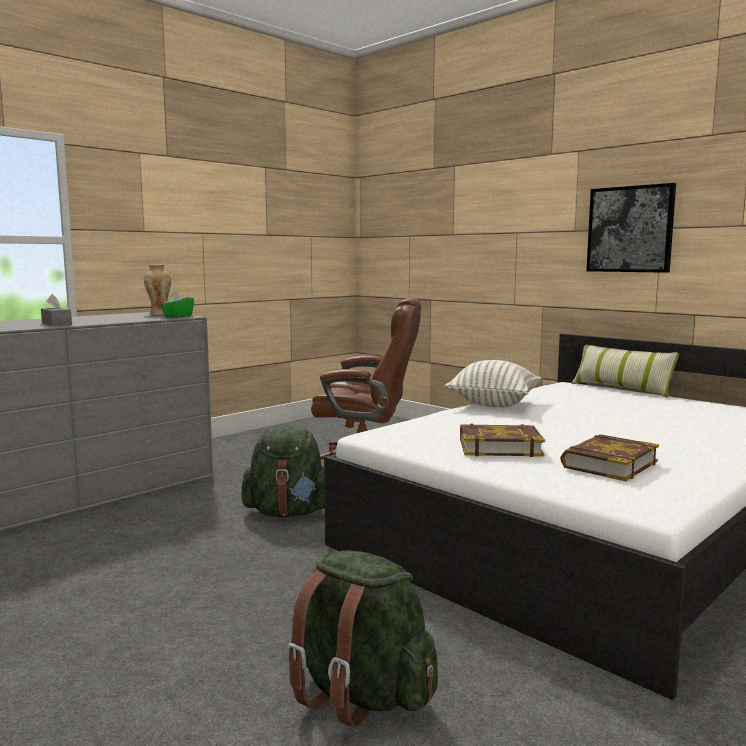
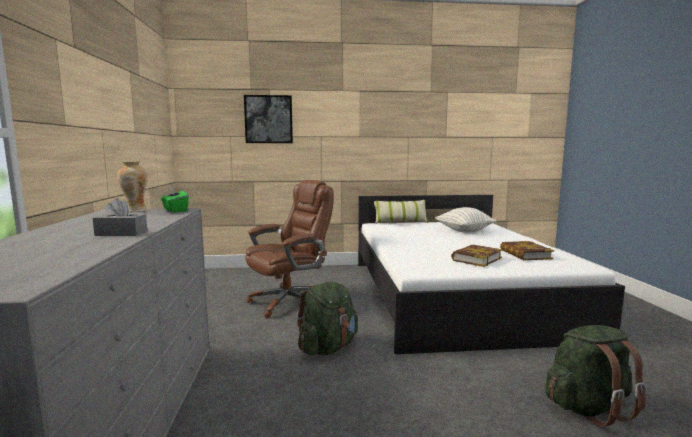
camera: 50 degrees left, 0 degrees up
pillow [445,360,541,408] -> pillow moved to [435,207,496,233]
picture [586,183,676,273] -> picture moved to [244,95,293,143]

